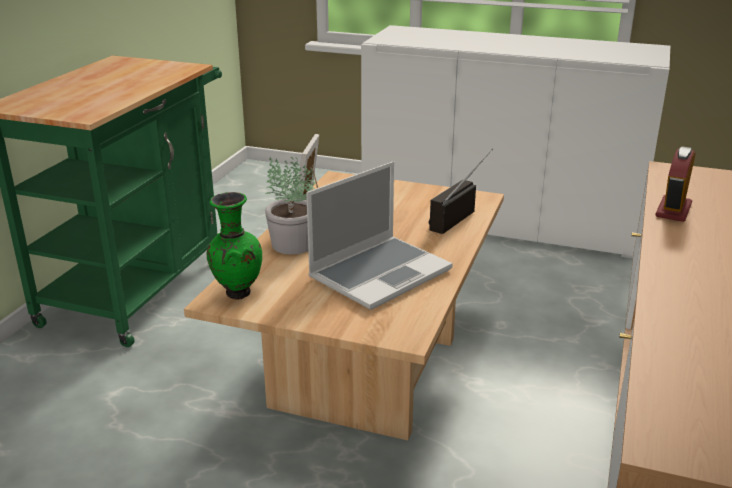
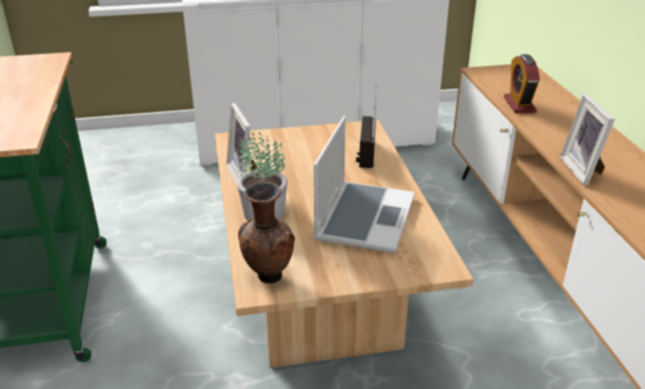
camera: 30 degrees left, 5 degrees up
green vase [207,192,262,300] -> brown vase [238,182,295,283]
none -> picture frame [560,94,615,186]

